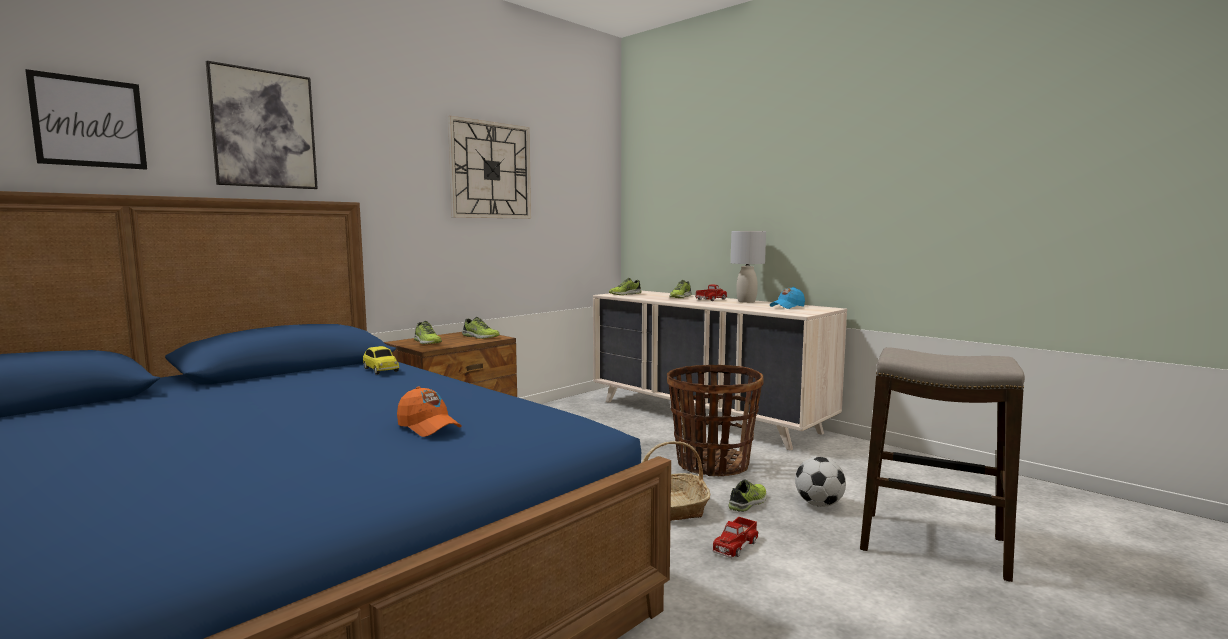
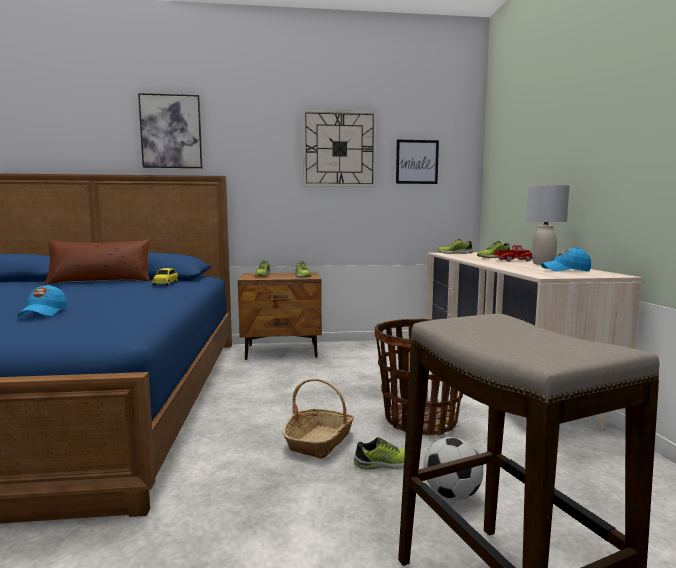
camera: 40 degrees right, 0 degrees up
picture [25,69,147,170] -> picture moved to [396,140,439,184]
orange cap [397,387,462,437] -> blue cap [17,284,67,317]
toy truck [712,517,759,558] -> none
none -> brown pillow [44,239,150,285]

